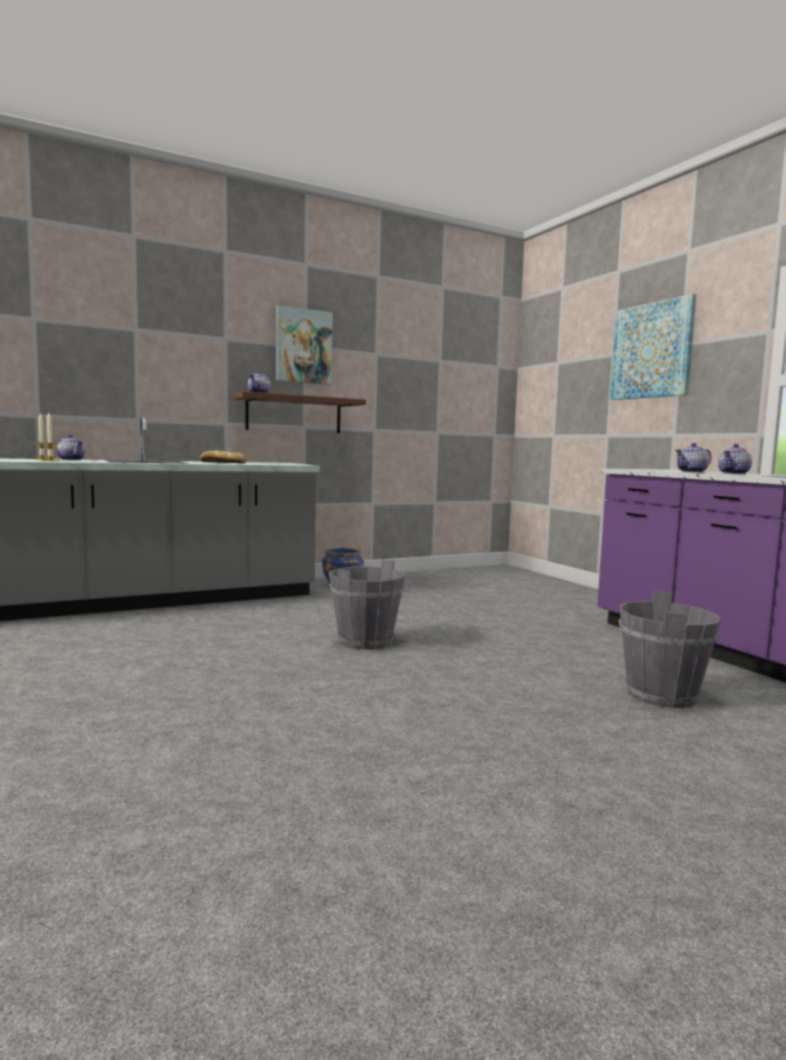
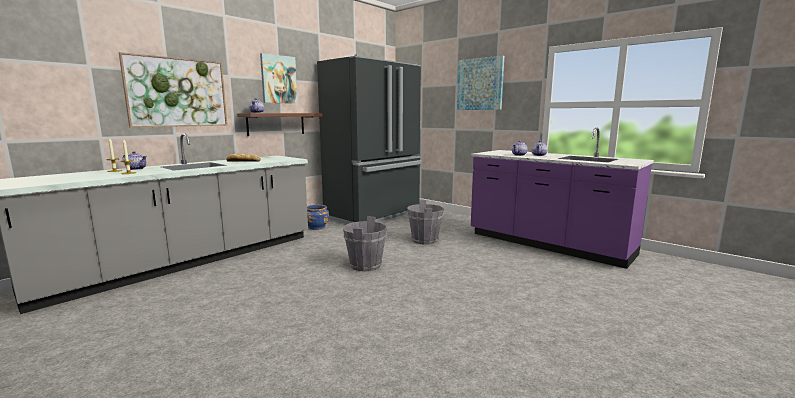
camera: 20 degrees left, 5 degrees up
grey bucket [619,591,721,708] -> grey bucket moved to [407,200,444,245]
none -> picture [119,52,228,128]
none -> black fridge [317,54,422,224]

